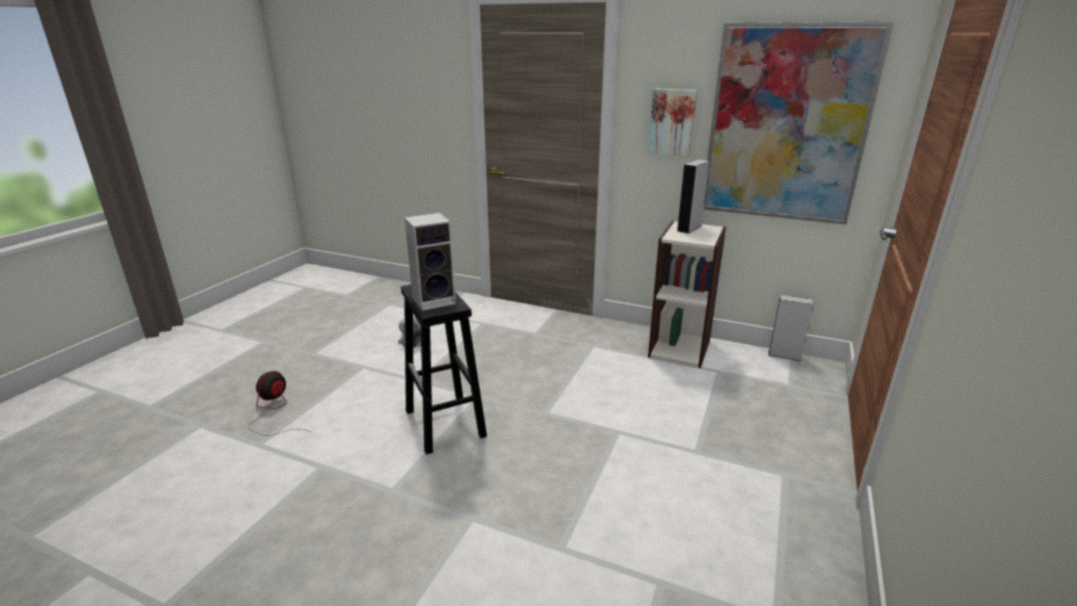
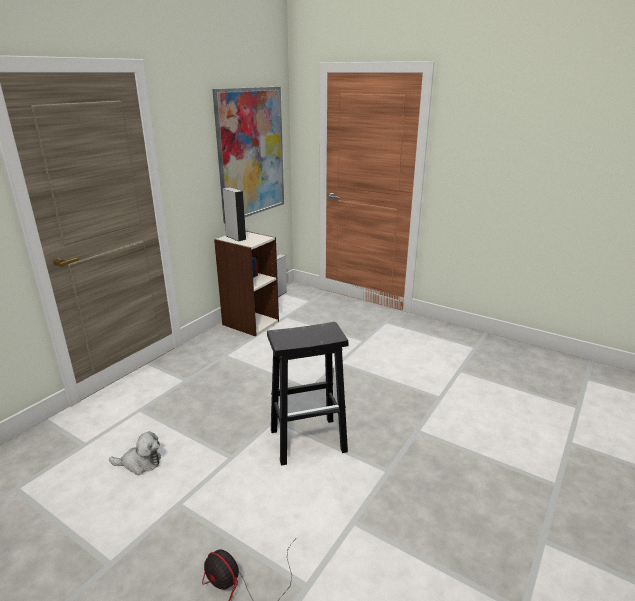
camera: 80 degrees left, 0 degrees up
speaker [404,213,456,311] -> none
picture [648,88,697,157] -> none

